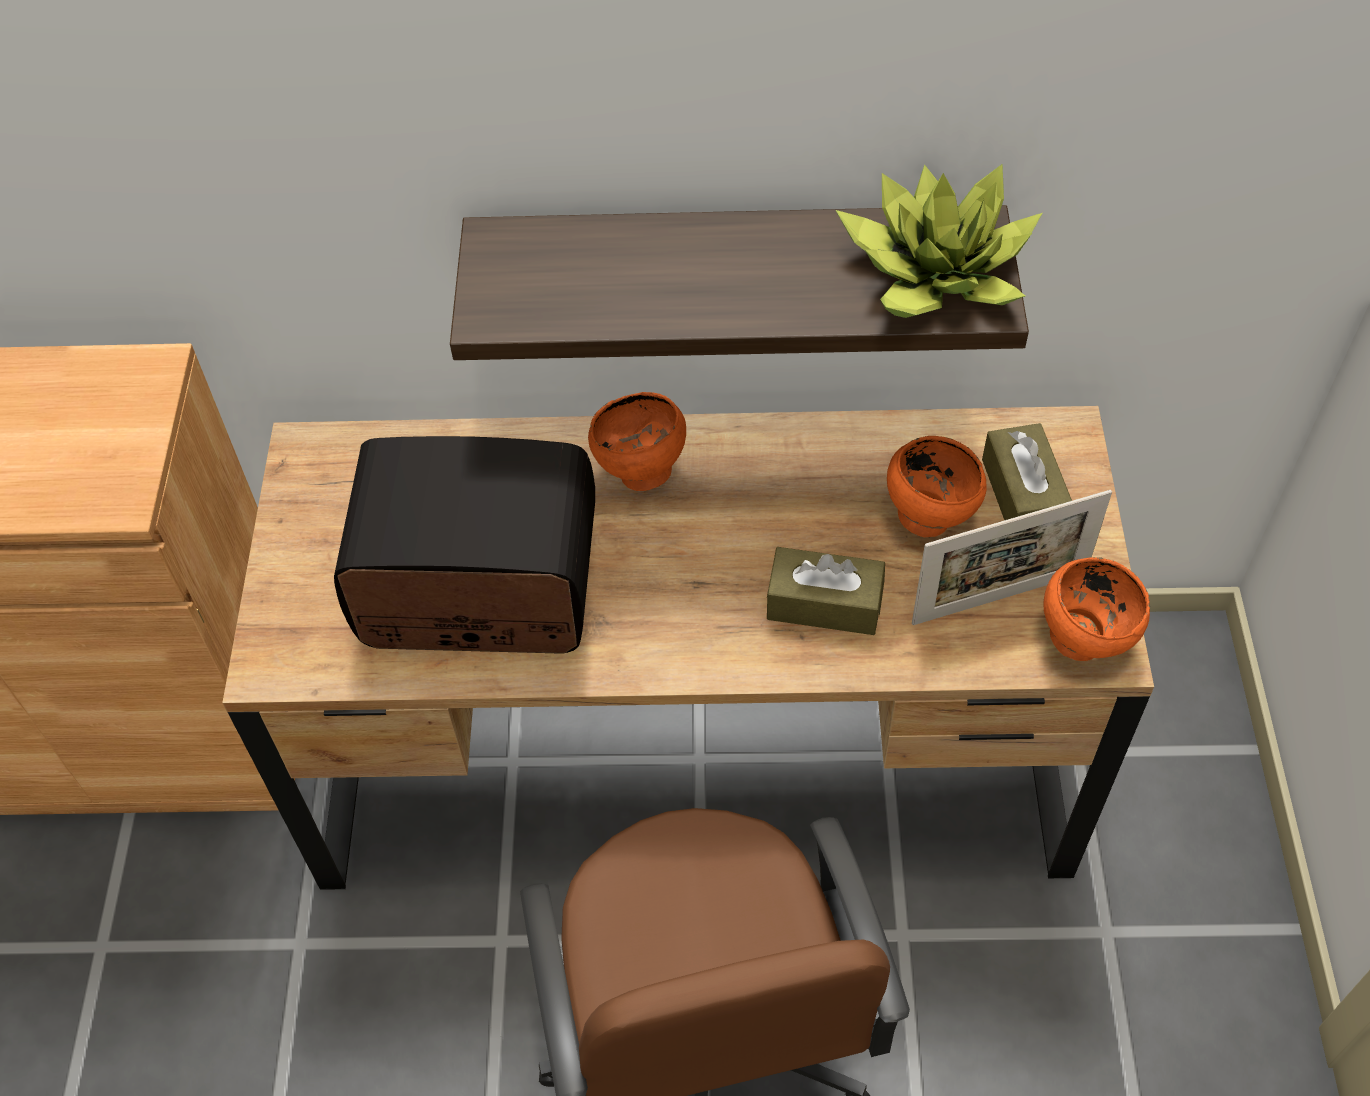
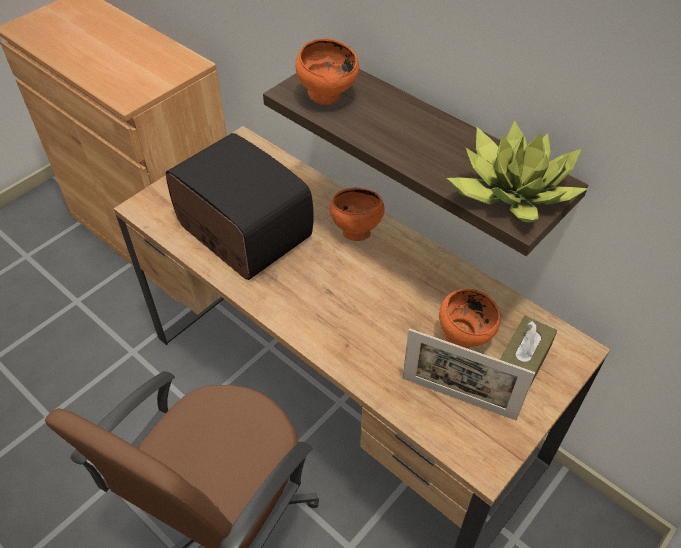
camera: 40 degrees right, 5 degrees down
brown tissue box [767,547,885,635] -> none
orange bowl [1043,557,1150,661] -> orange bowl moved to [295,38,359,105]

